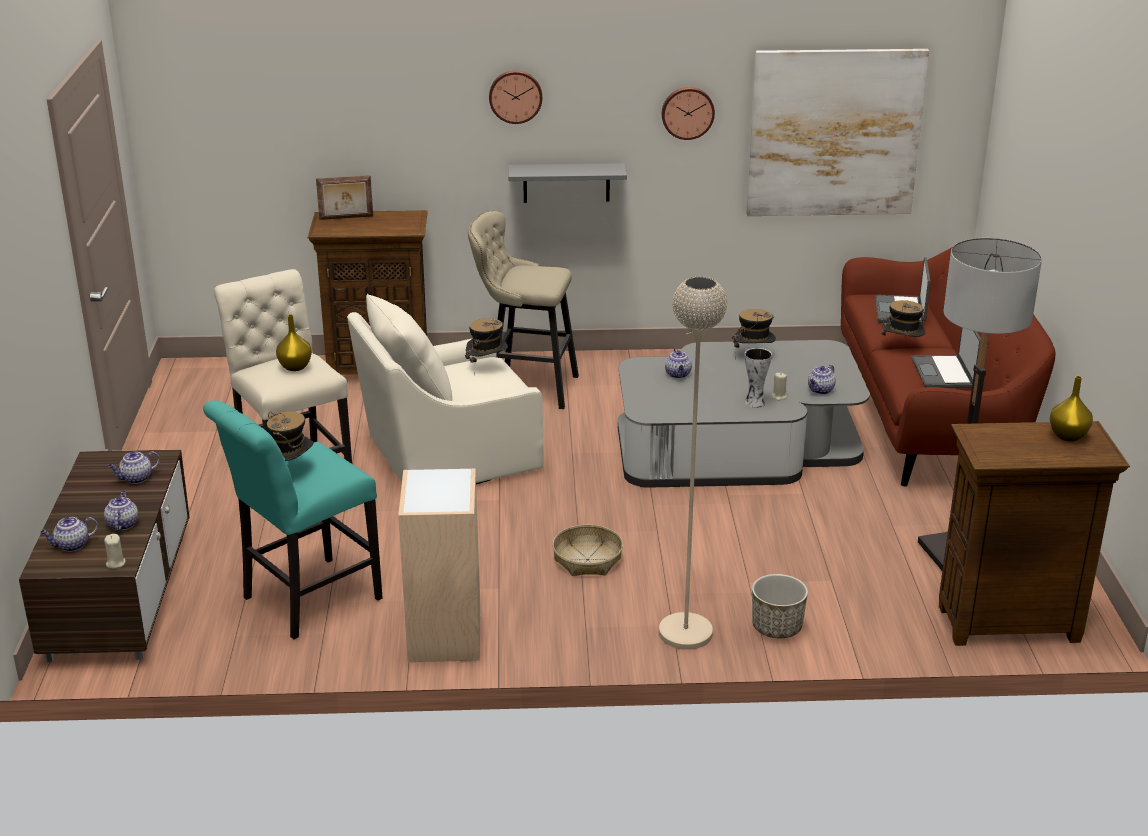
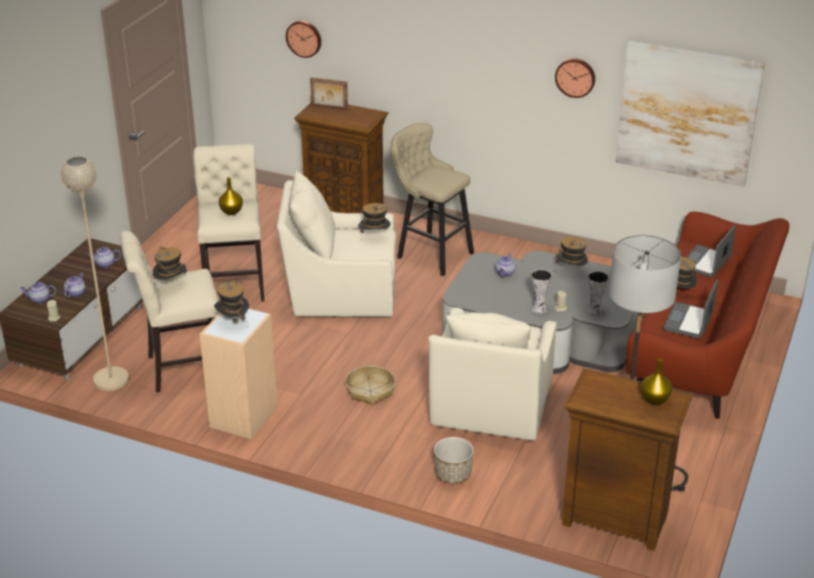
camera: 25 degrees right, 5 degrees up
turquoise stool [203,400,383,640] -> beige stool [120,231,220,393]
wall clock [489,70,542,124] -> wall clock moved to [286,21,321,58]
grey shelf [508,163,627,203] -> none
beige floor lamp [659,276,727,650] -> beige floor lamp moved to [61,157,129,391]
teapot [808,364,836,394] -> vase [587,271,609,316]
none -> hat [214,280,249,327]
none -> beige armchair [428,307,557,441]

